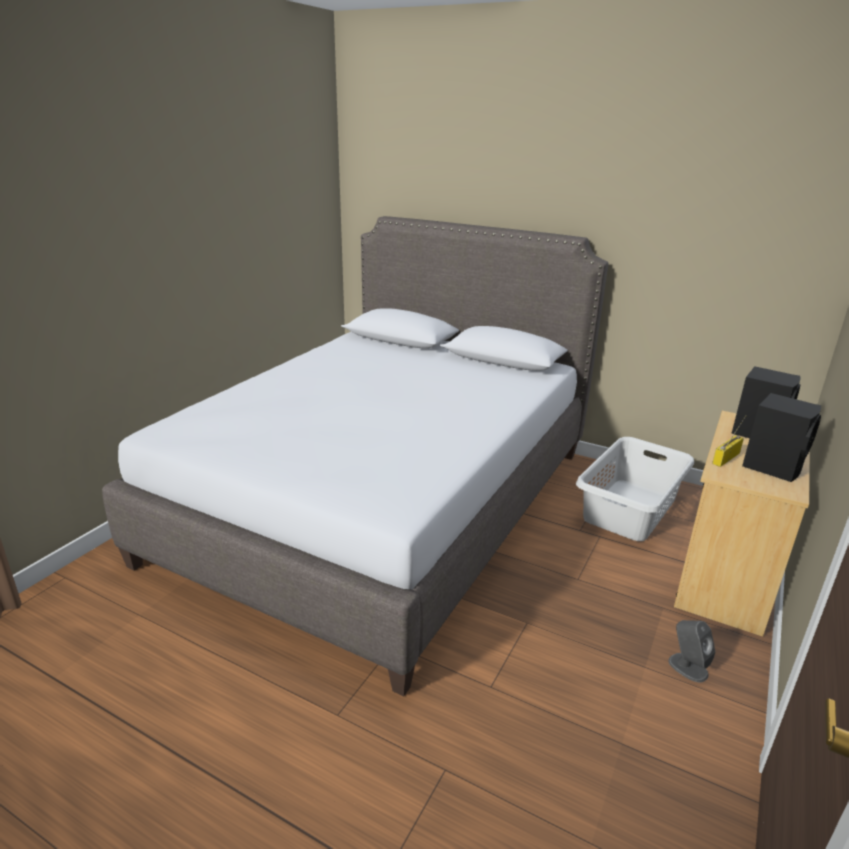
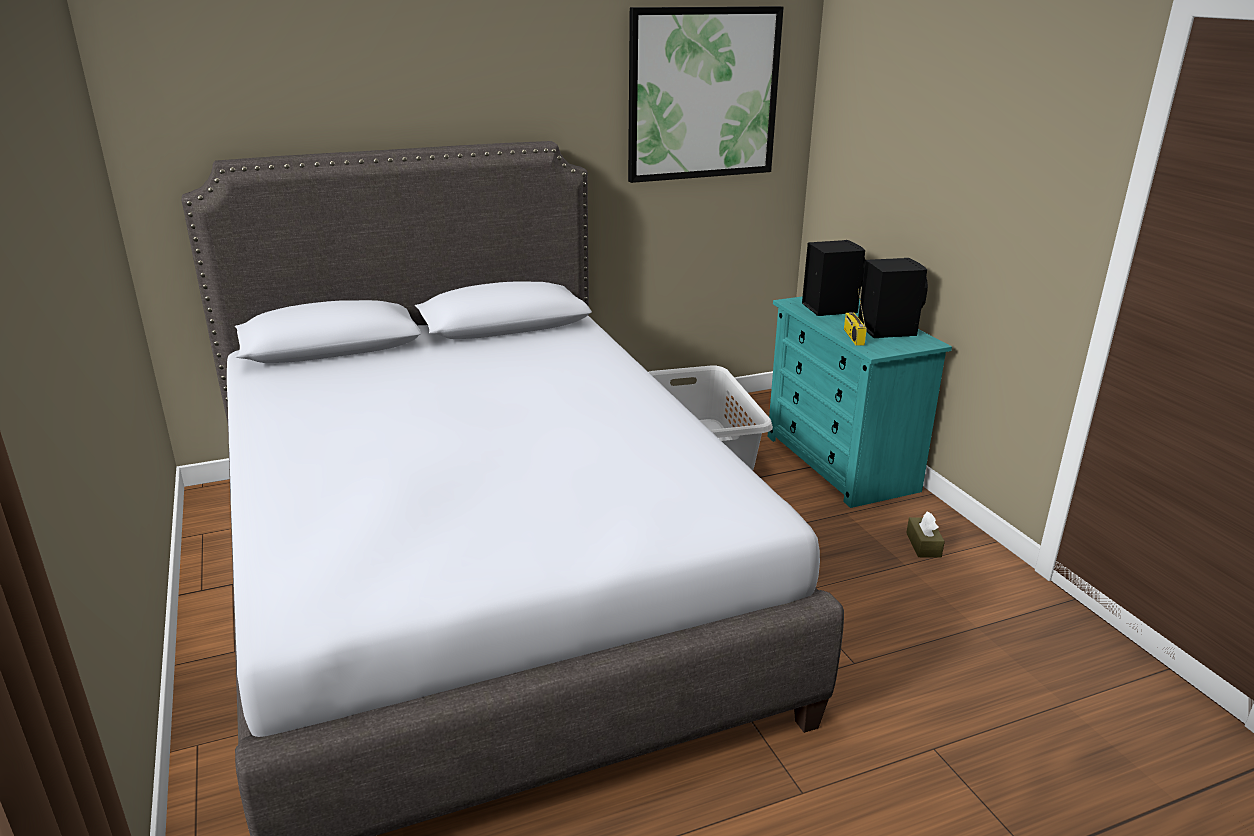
camera: 50 degrees left, 0 degrees up
grey speaker [668,620,715,683] -> brown tissue box [906,512,945,558]
beige dresser [674,411,810,637] -> turquoise dresser [768,296,952,508]
none -> picture [628,6,784,183]

